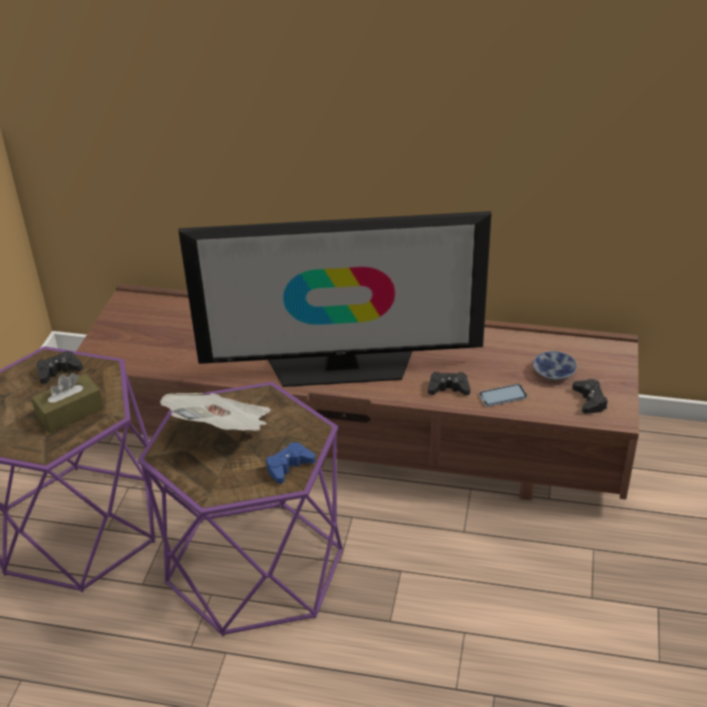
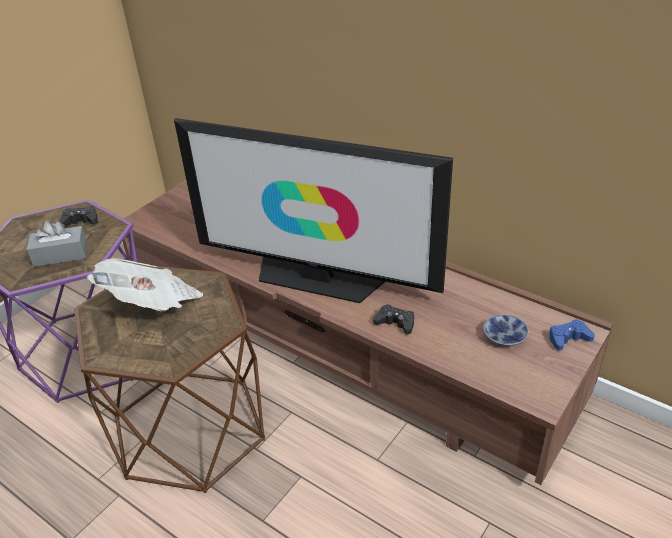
camera: 25 degrees right, 0 degrees up
brown tissue box [31,373,104,433] -> grey tissue box [26,220,88,267]
purple side table [138,382,343,636] -> brown side table [74,266,265,493]
blue game controller [266,442,316,484] -> blue game controller moved to [549,319,595,350]
phone [479,384,527,407] -> none
black game controller [572,379,608,414] -> none

